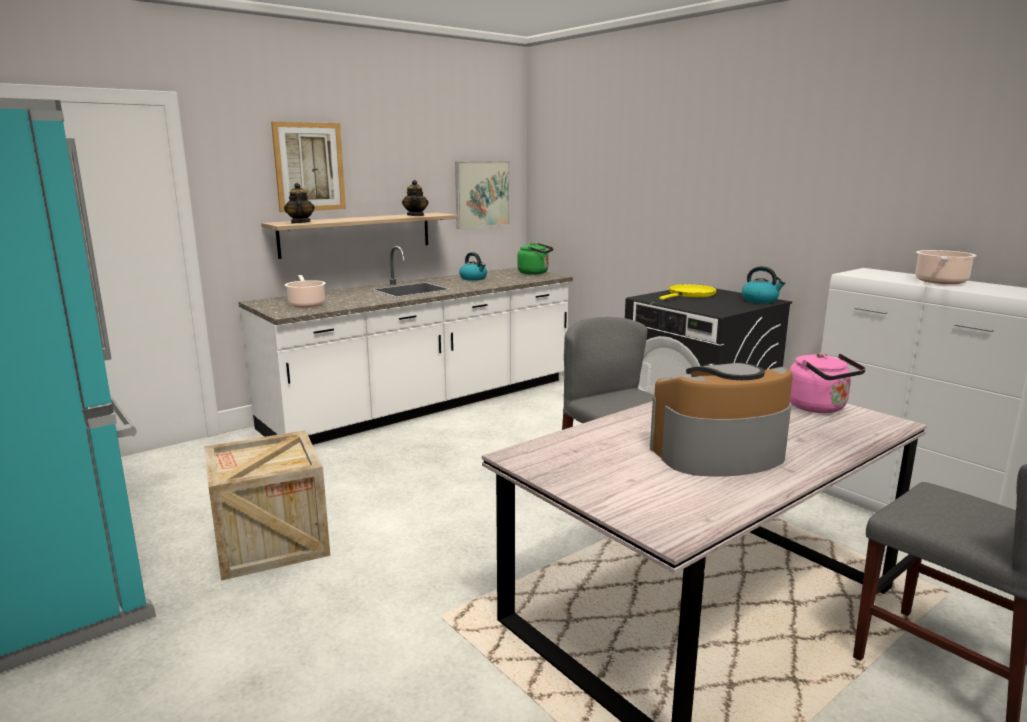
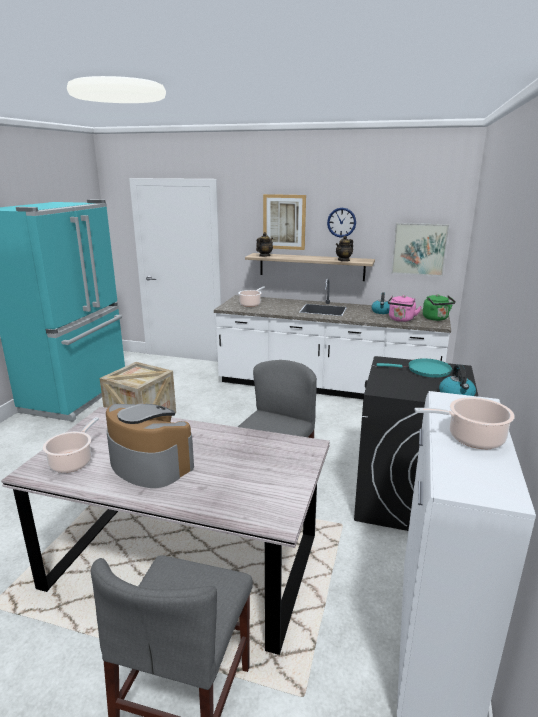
camera: 55 degrees right, 5 degrees up
yellow frying pan [659,284,717,300] -> turquoise frying pan [377,358,452,378]
pink kettle [790,353,866,413] -> pink kettle moved to [388,295,422,322]
none -> cooking pot [43,417,99,473]
none -> wall clock [327,208,356,238]

